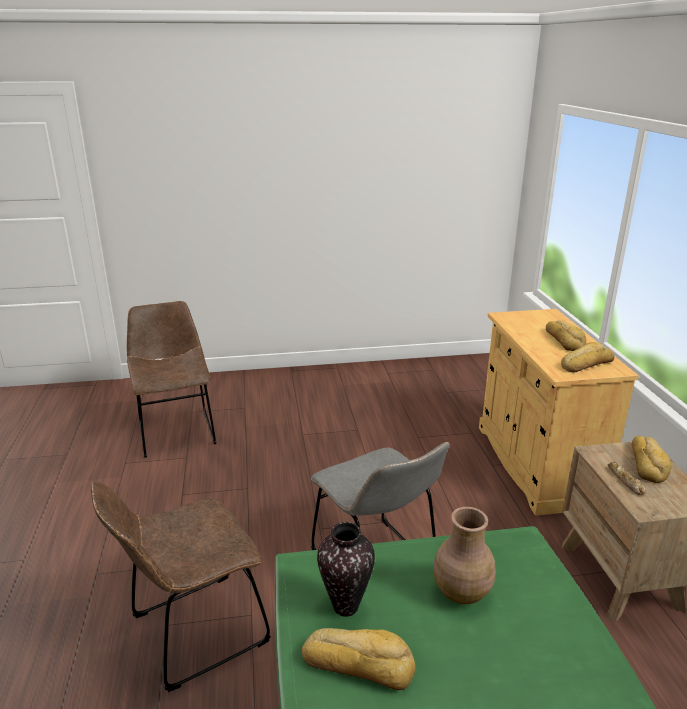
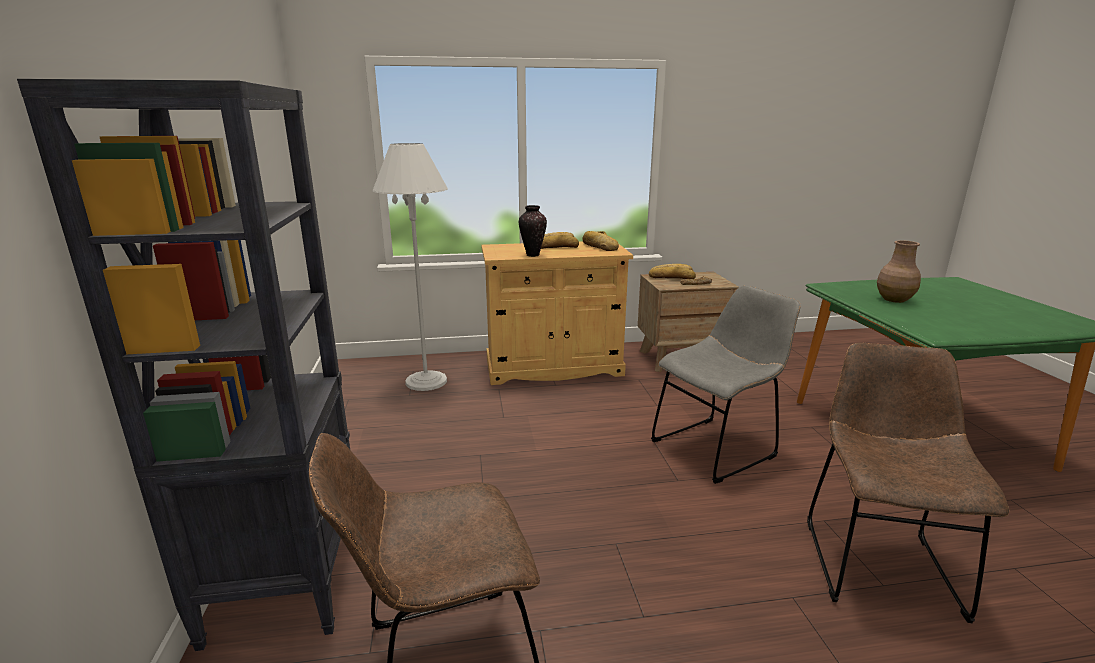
camera: 90 degrees left, 5 degrees down
brown chair [91,482,271,692] -> brown chair turned 135 degrees counterclockwise [807,343,1009,623]
bread [302,628,416,690] -> none
vase [317,522,375,617] -> vase moved to [519,205,547,257]
none -> black bookcase [17,79,350,651]
none -> white floor lamp [373,143,448,391]

